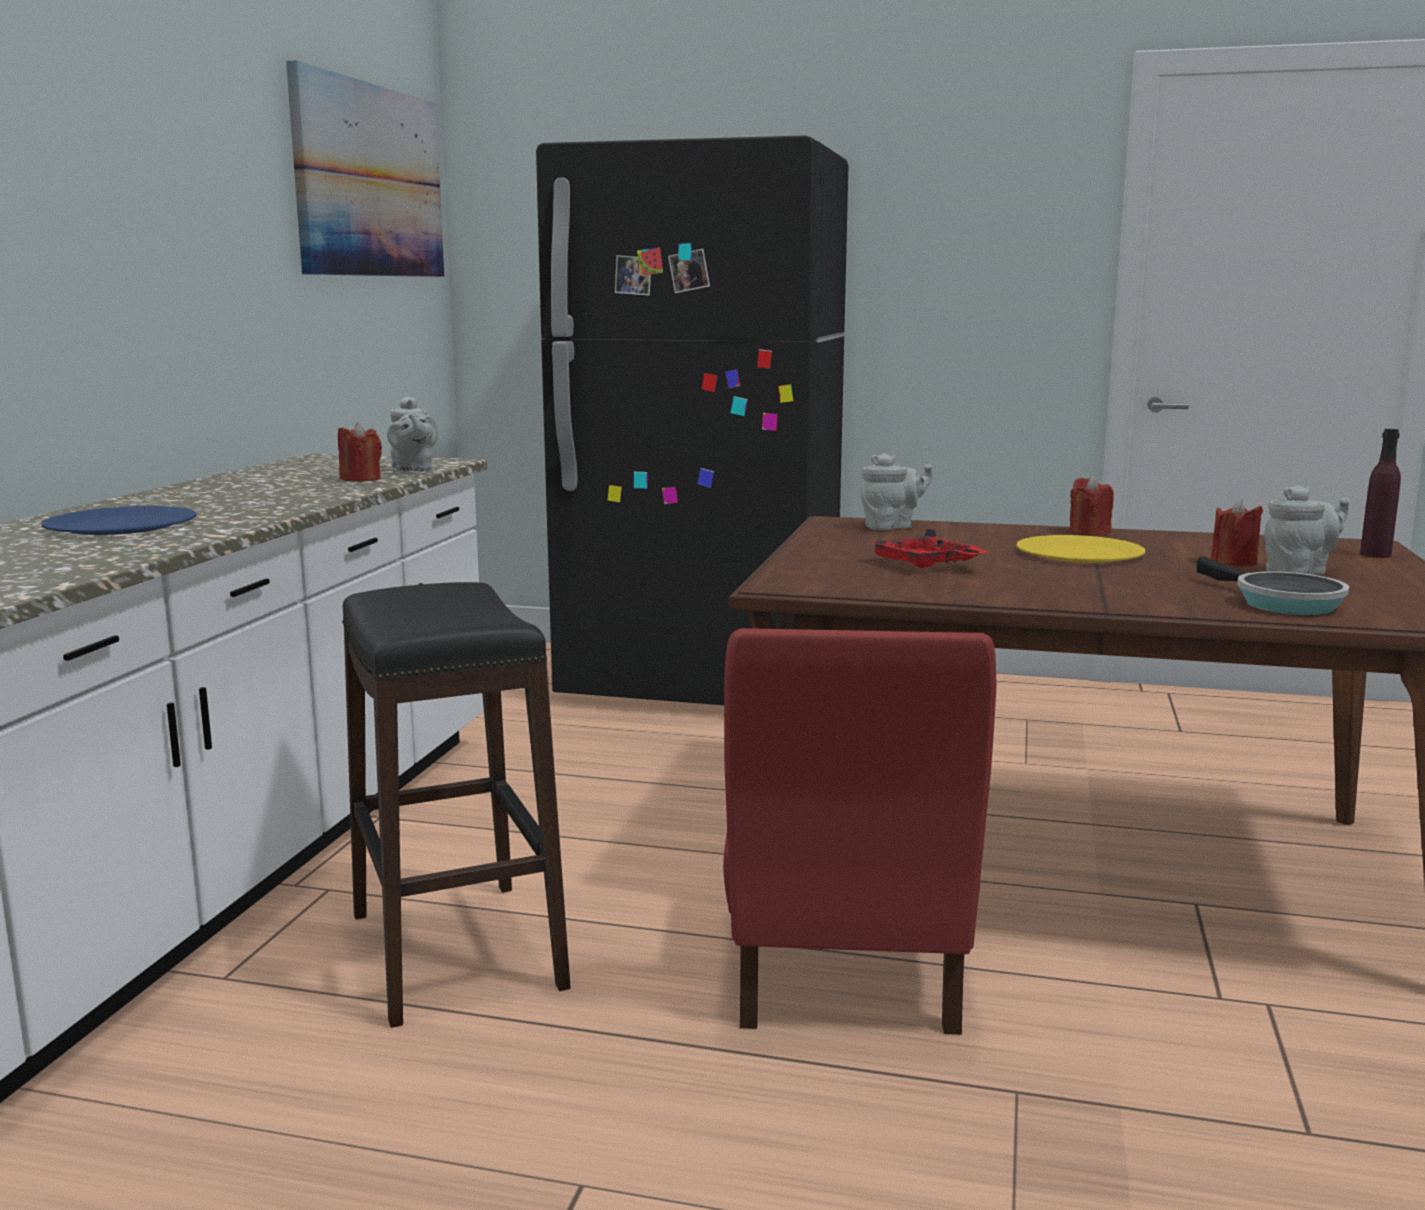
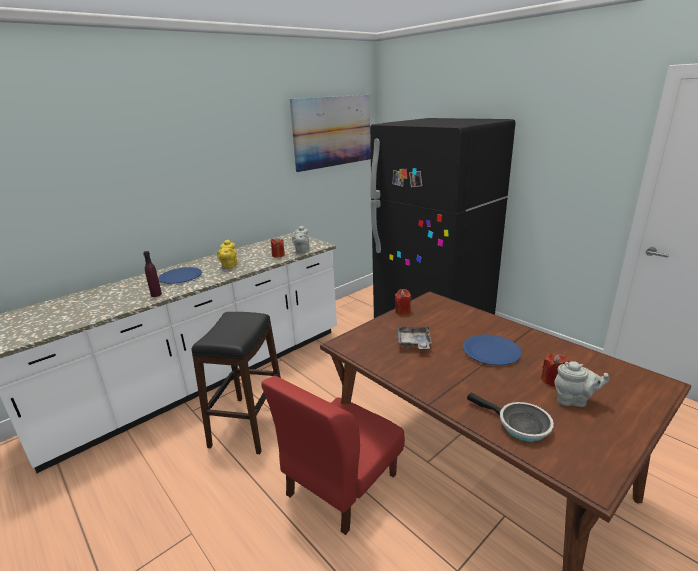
camera: 35 degrees right, 10 degrees up
grey teapot [861,453,933,530] -> none
red tray [869,528,990,568] -> grey tray [397,325,432,349]
yellow plate [1016,535,1145,563] -> blue plate [463,334,522,366]
red candle [1069,476,1114,536] -> red candle moved to [395,289,411,315]
frying pan [1197,557,1349,615] -> frying pan turned 60 degrees counterclockwise [467,393,554,442]
purple bottle [1360,429,1401,558] -> purple bottle moved to [143,251,162,297]
none -> yellow teapot [217,239,237,269]

